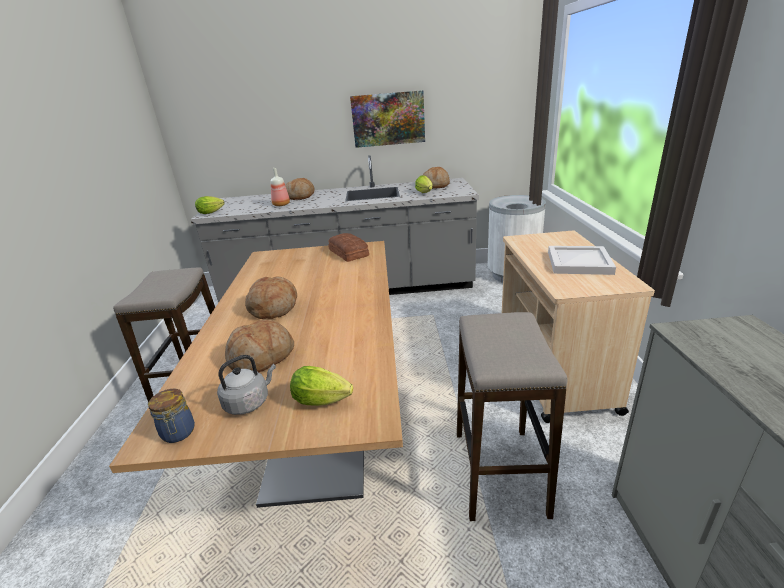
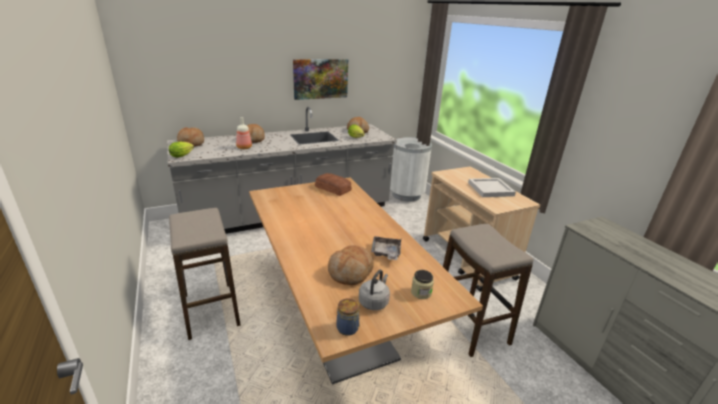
camera: 25 degrees left, 0 degrees up
bread [245,276,297,319] -> bread moved to [177,127,204,147]
lettuce [290,366,353,406] -> jar [411,270,434,299]
none -> grey tray [371,236,401,260]

